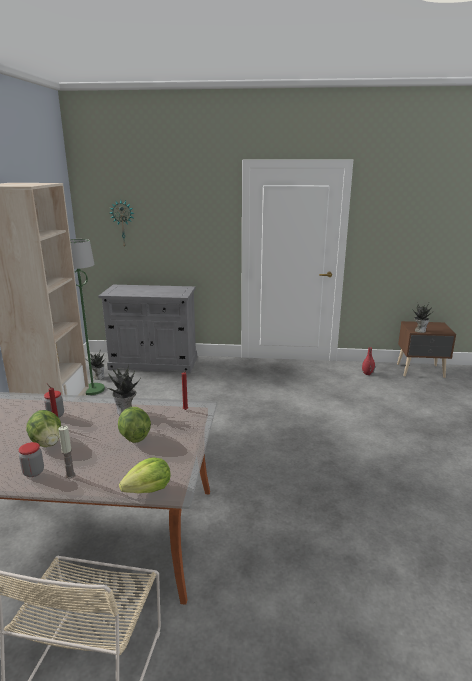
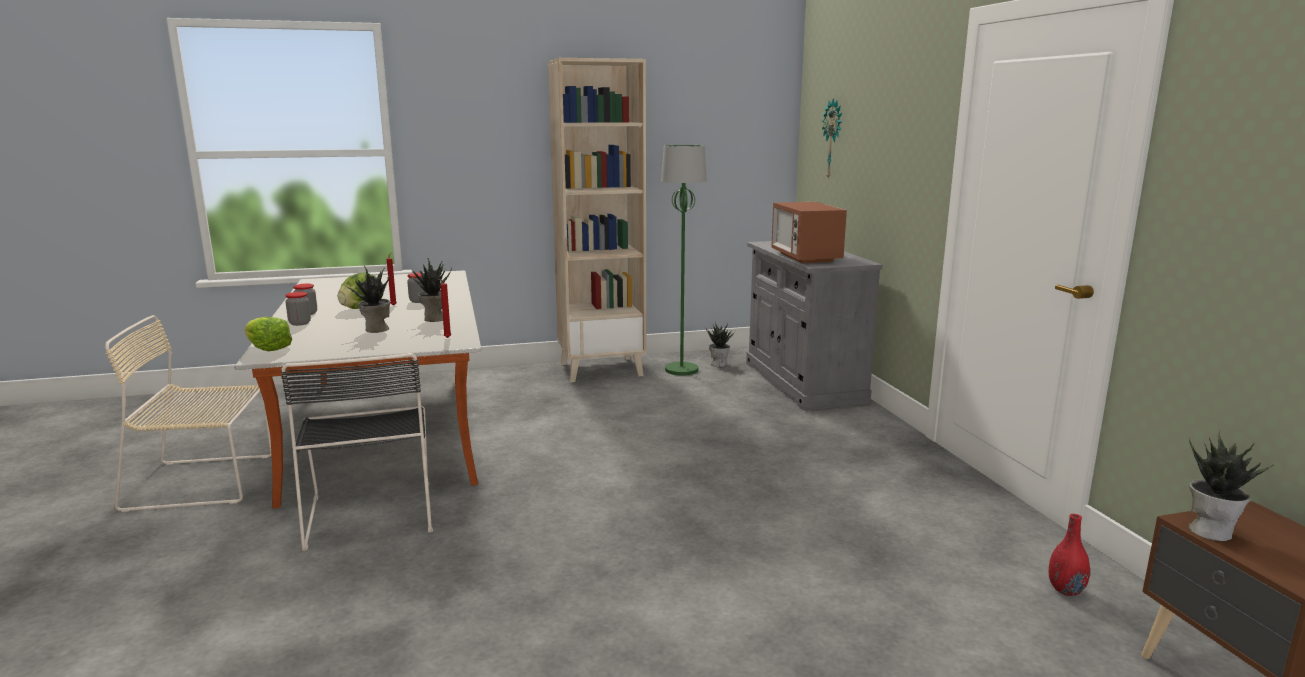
camera: 70 degrees right, 5 degrees down
candle [58,426,76,478] -> jar [285,292,311,326]
lettuce [118,407,151,443] -> potted plant [346,266,390,333]
none -> black chair [281,353,433,551]
none -> microwave [771,202,847,263]

